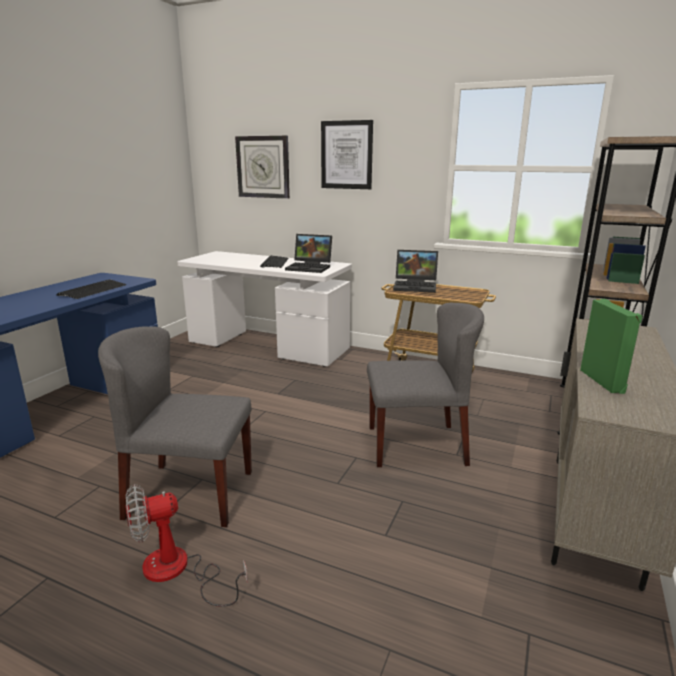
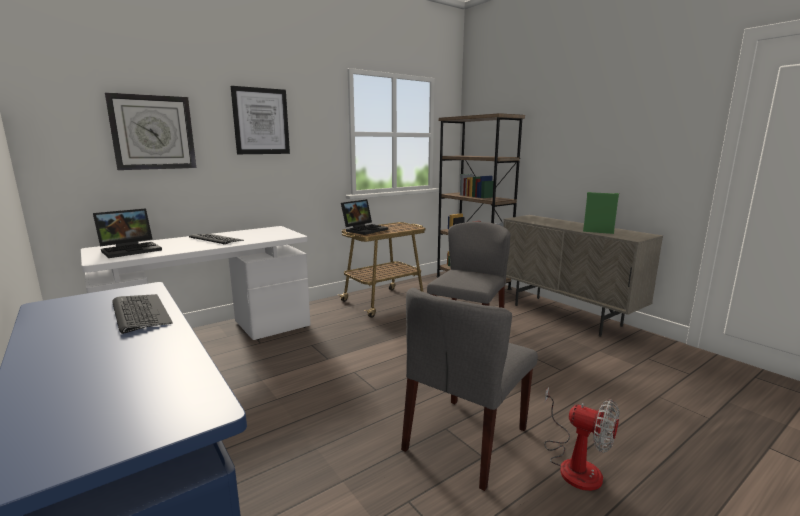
camera: 60 degrees left, 5 degrees down
fan [126,484,248,606] -> fan turned 60 degrees counterclockwise [544,387,619,491]
laptop [285,234,332,273] -> laptop moved to [93,208,162,258]

